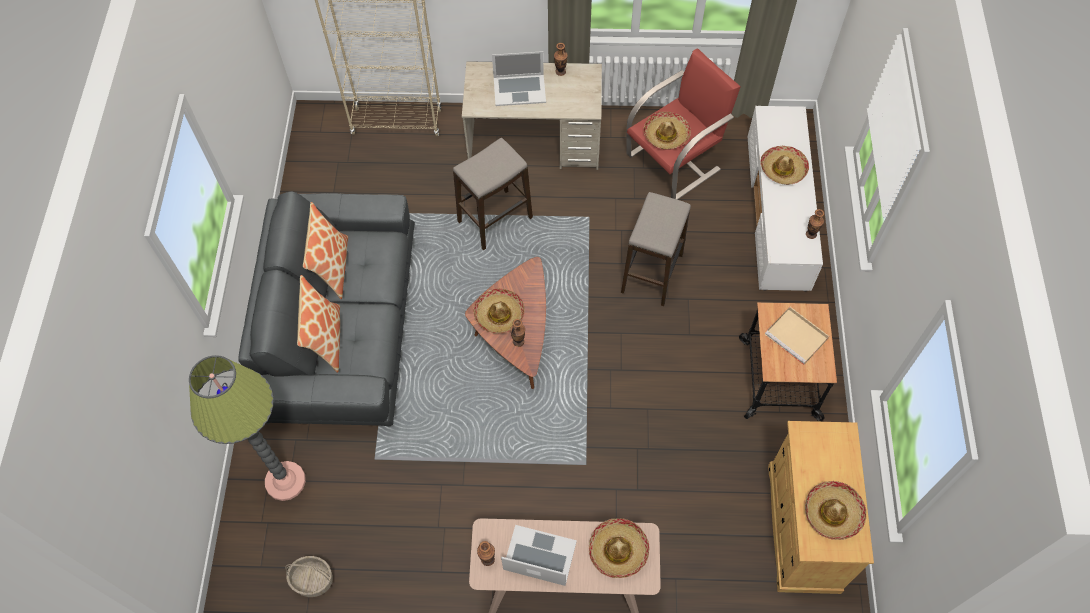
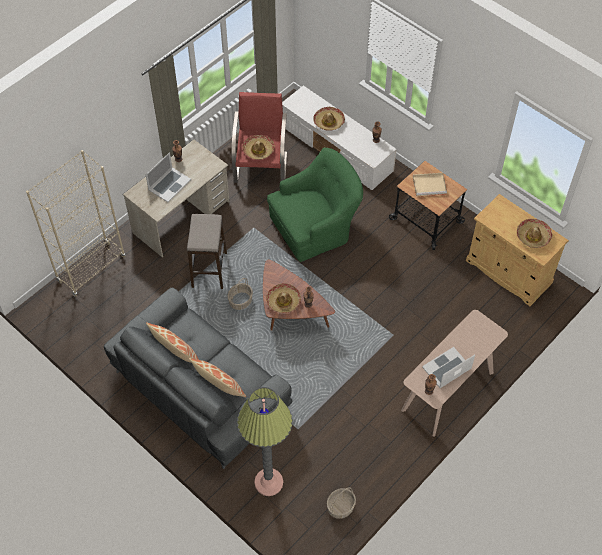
camera: 50 degrees left, 5 degrees down
hat [589,518,650,578] -> none
stool [621,192,691,306] -> green armchair [267,148,363,262]
none -> basket [227,278,253,310]

